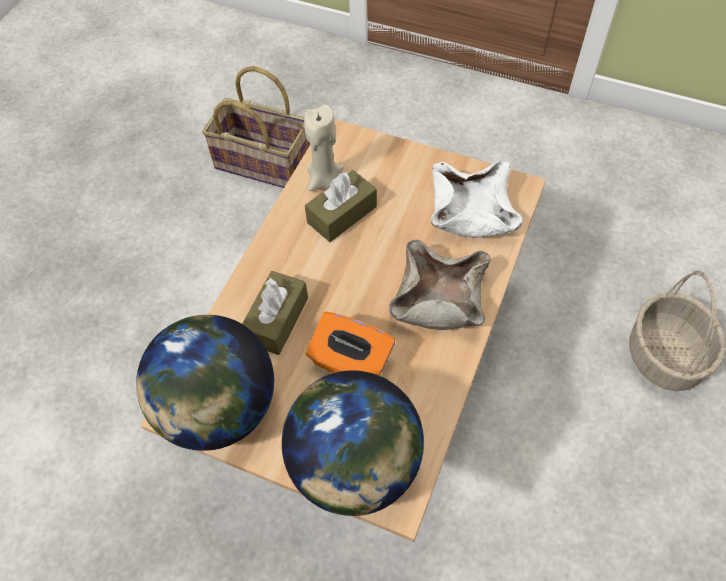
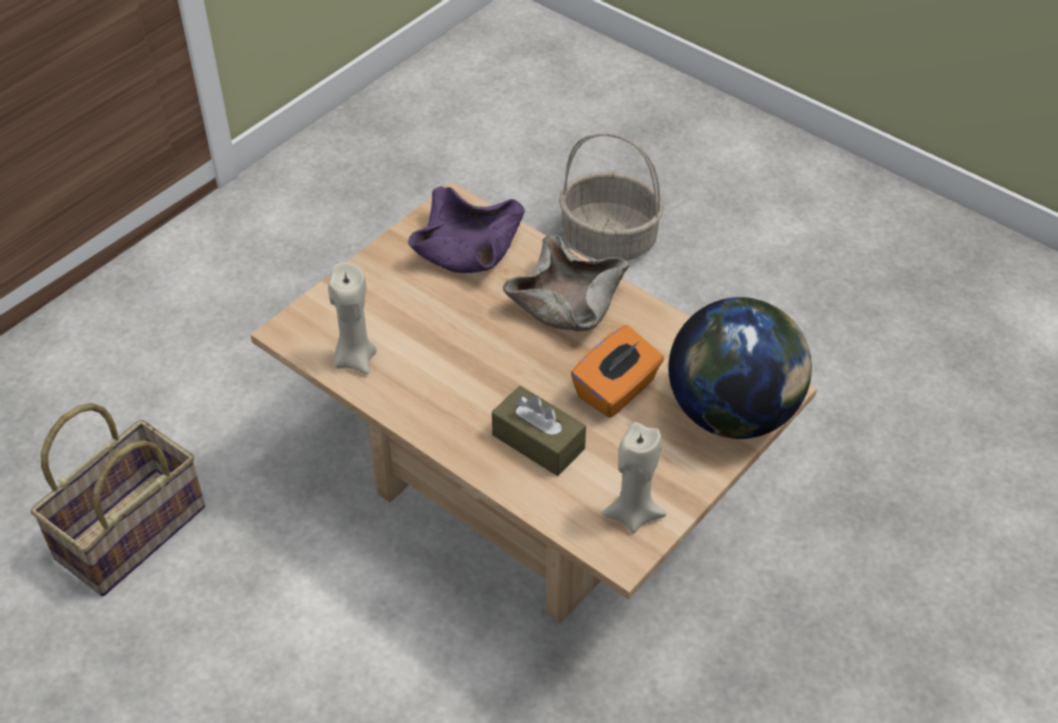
camera: 75 degrees left, 10 degrees down
globe [136,315,274,451] -> beige candle [602,422,666,533]
brown tissue box [305,170,377,242] -> none
white bowl [431,160,522,238] -> purple bowl [408,186,525,273]

